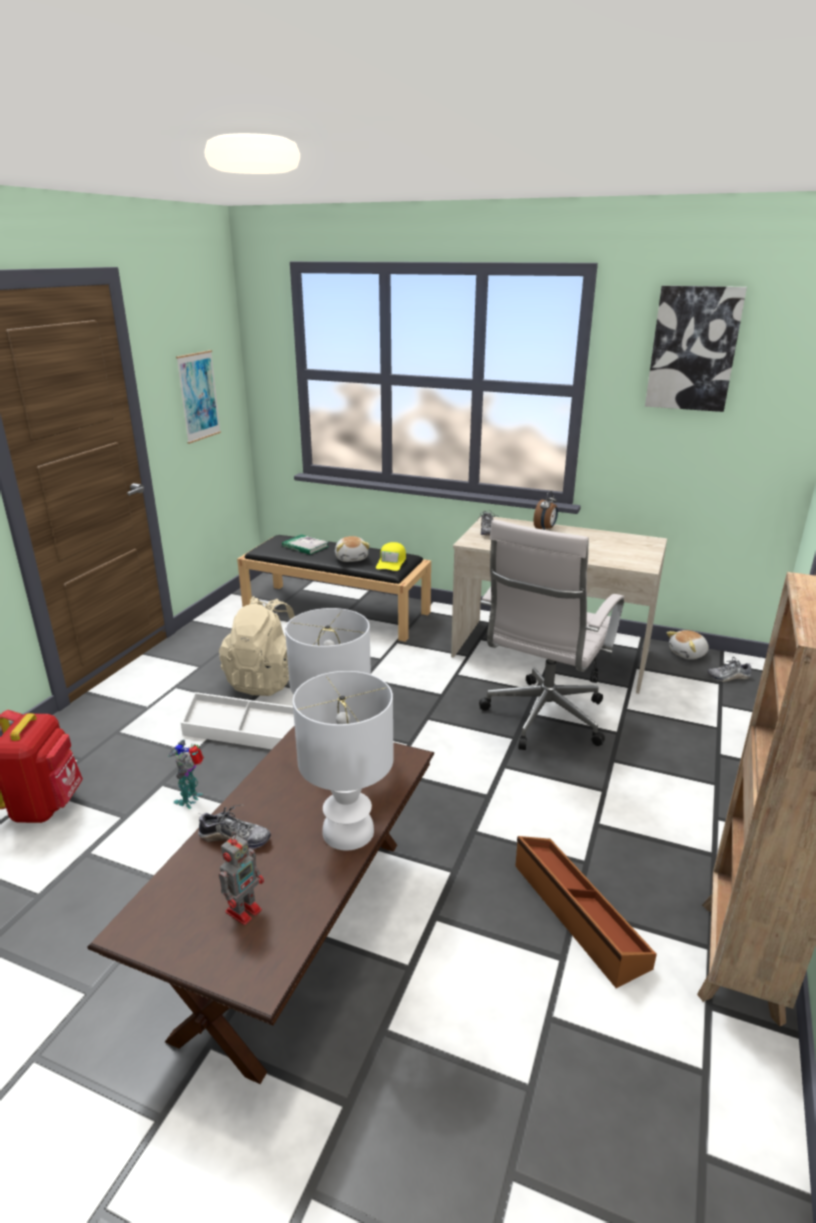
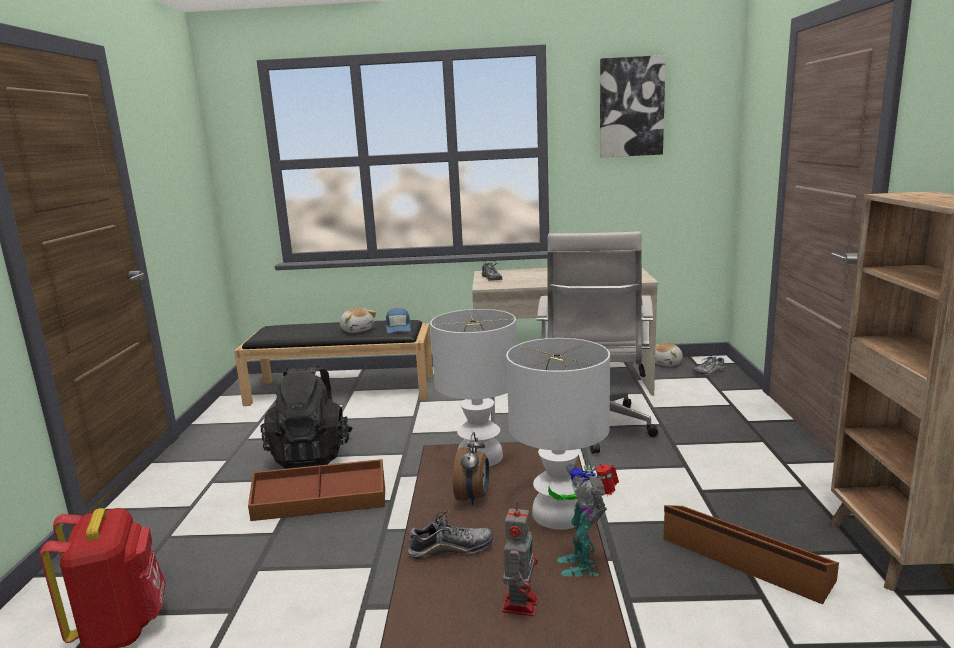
camera: 20 degrees left, 10 degrees down
toy robot [168,740,204,809] -> toy robot moved to [548,463,619,577]
picture [176,350,221,444] -> none
white storage box [181,692,294,750] -> brown storage box [248,459,385,521]
beige backpack [219,596,295,696] -> black backpack [261,364,353,469]
book [282,534,329,555] -> none
yellow cap [376,542,406,571] -> blue cap [386,308,411,333]
alarm clock [534,491,558,530] -> alarm clock moved to [453,432,489,505]

